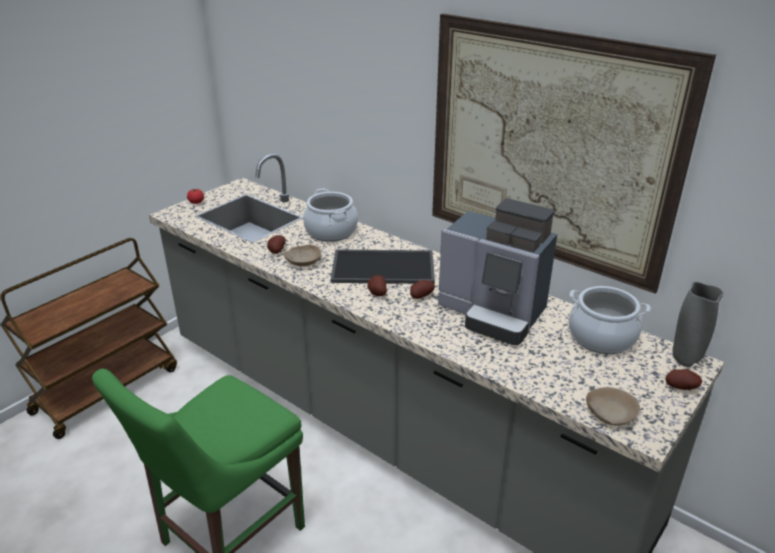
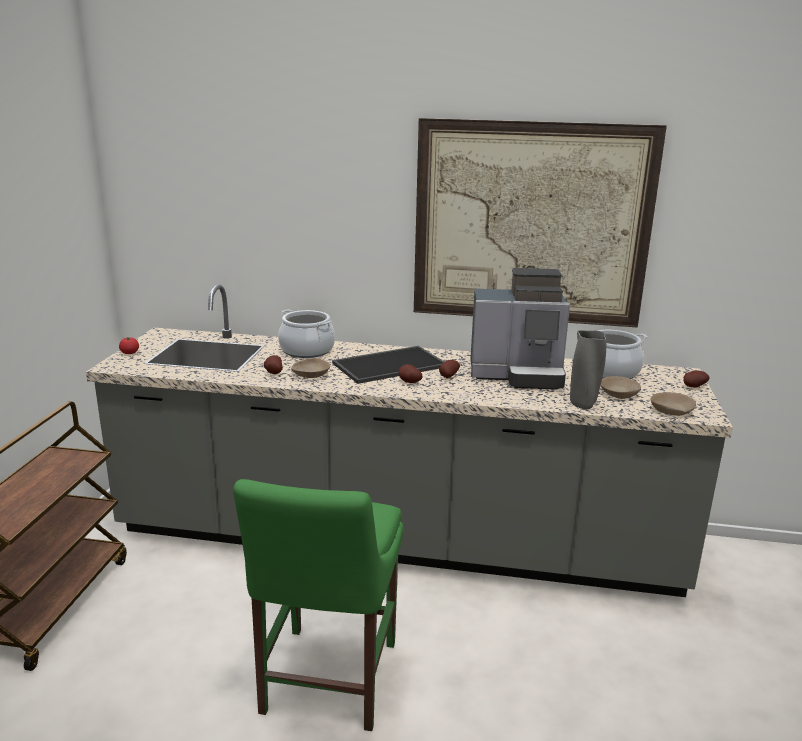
camera: 30 degrees left, 10 degrees down
grey vase [673,282,724,367] -> grey vase moved to [570,330,606,409]
none -> beige bowl [600,376,641,399]

